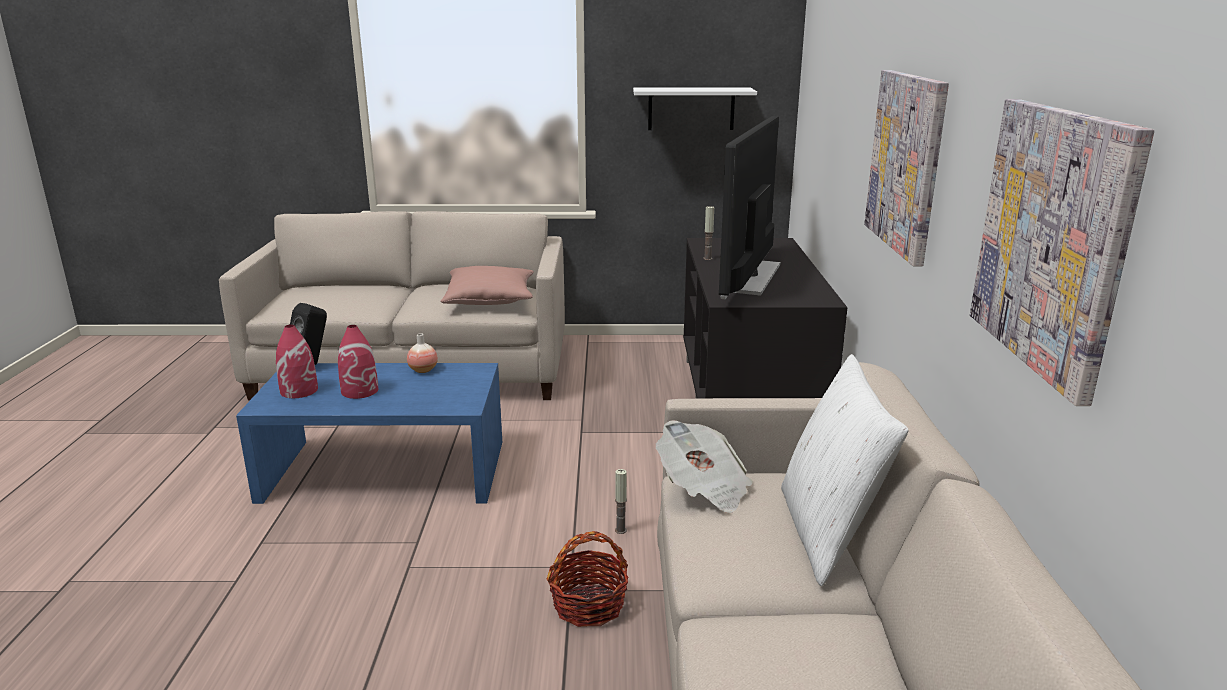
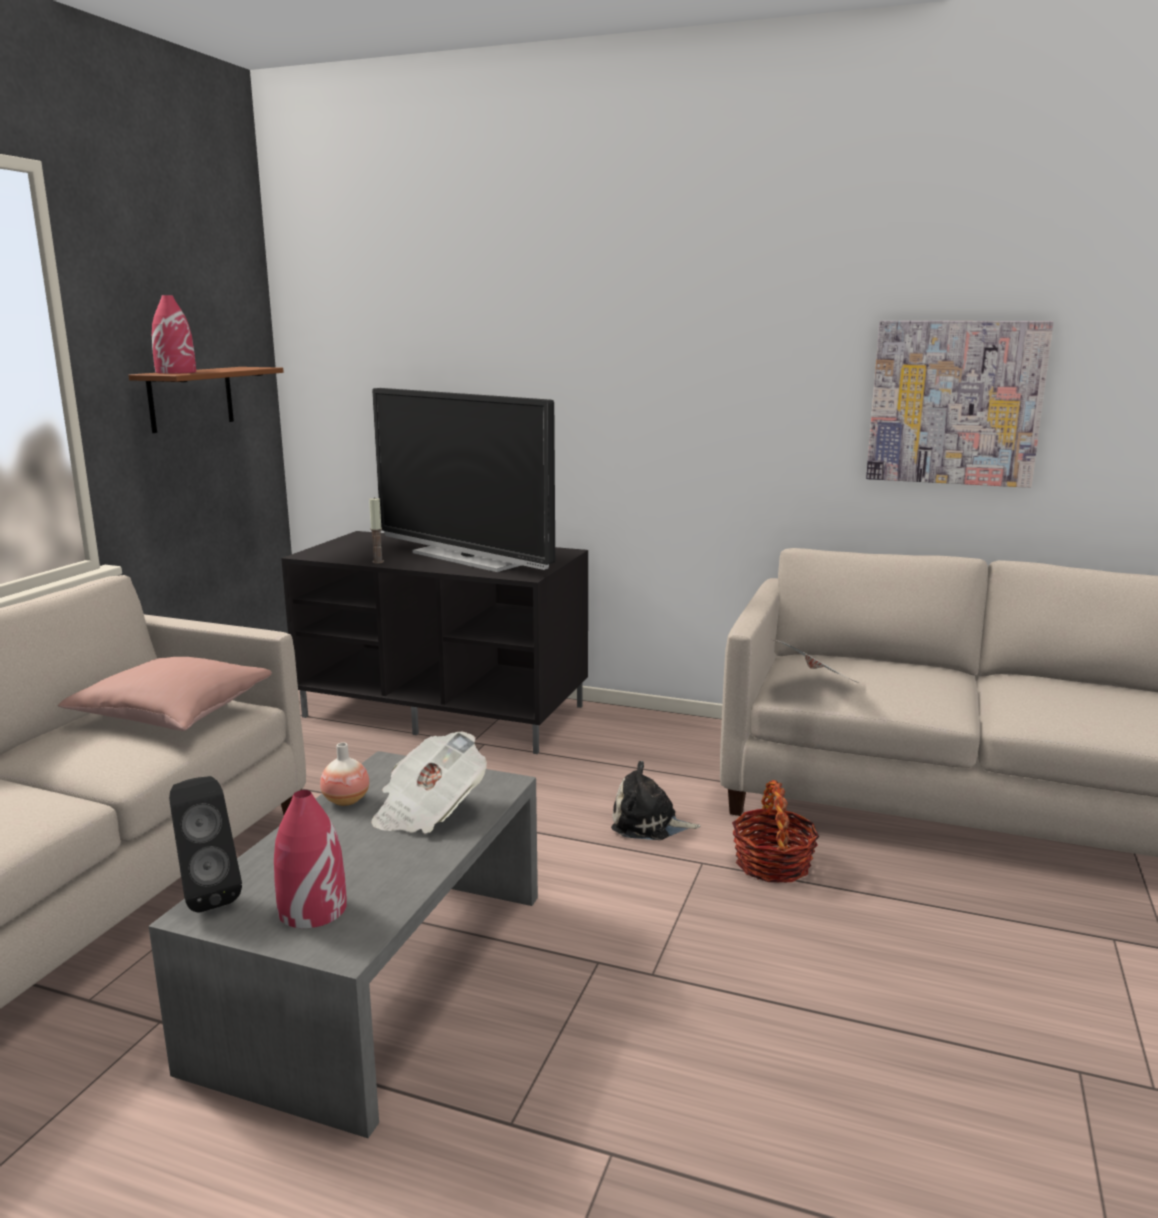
camera: 70 degrees left, 5 degrees down
blue coffee table [236,363,502,504] -> grey coffee table [149,751,538,1138]
red vase [338,325,378,399] -> red vase moved to [152,295,196,374]
candle [615,469,627,534] -> plush toy [611,761,700,840]
white shelf [633,88,757,130] -> brown shelf [129,367,284,433]
white pillow [781,354,908,586] -> none
picture [864,70,949,267] -> none
none -> newspaper [371,731,487,834]

